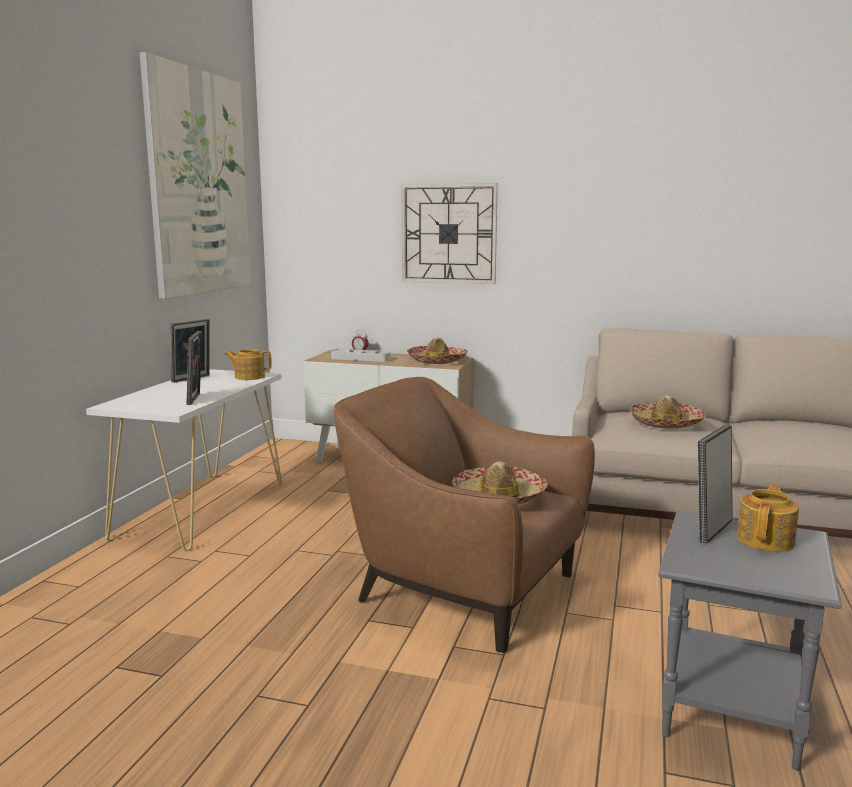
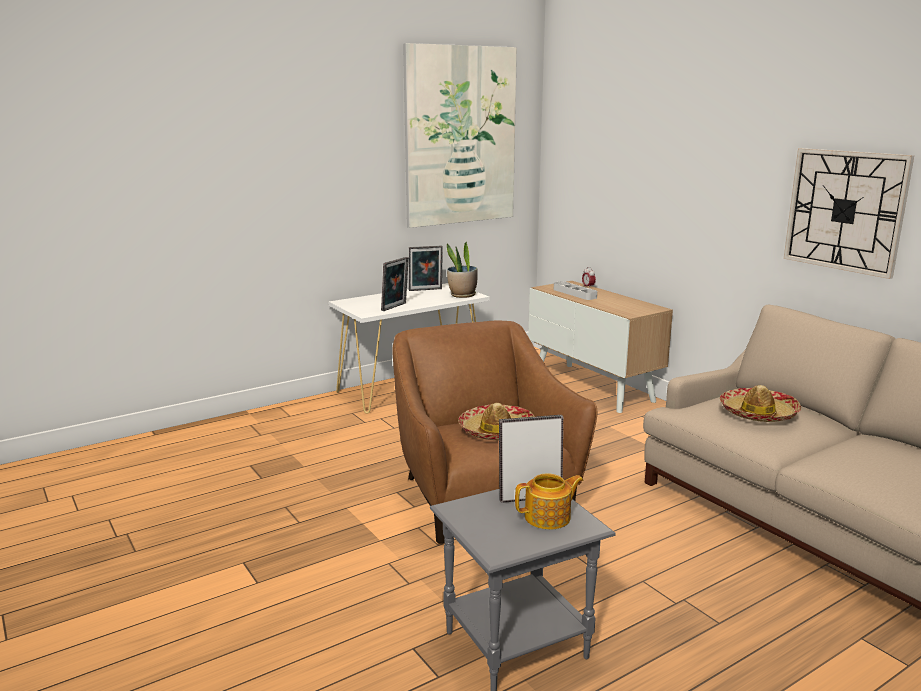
camera: 40 degrees right, 5 degrees up
teapot [225,349,272,380] -> potted plant [447,242,478,298]
wall clock [401,183,498,284] -> wall clock moved to [784,148,914,279]
hat [407,337,468,364] -> none

